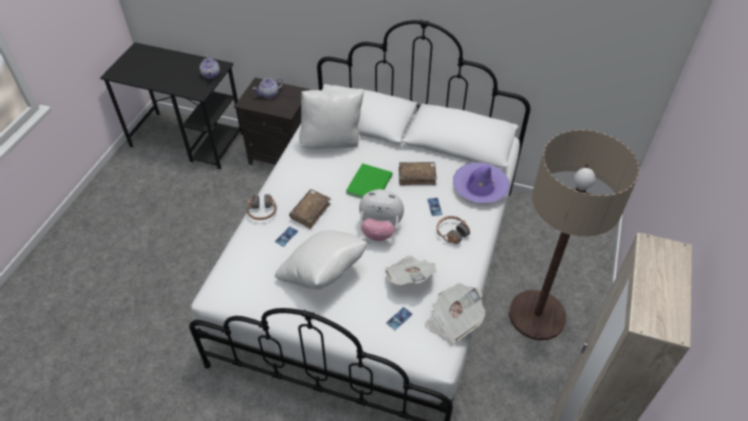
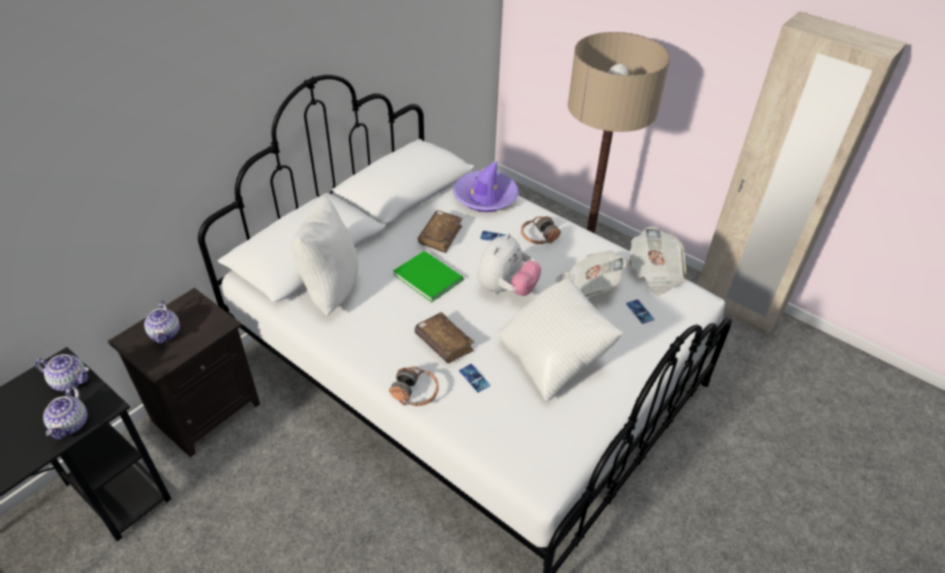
camera: 70 degrees left, 5 degrees down
none -> teapot [43,385,88,440]

